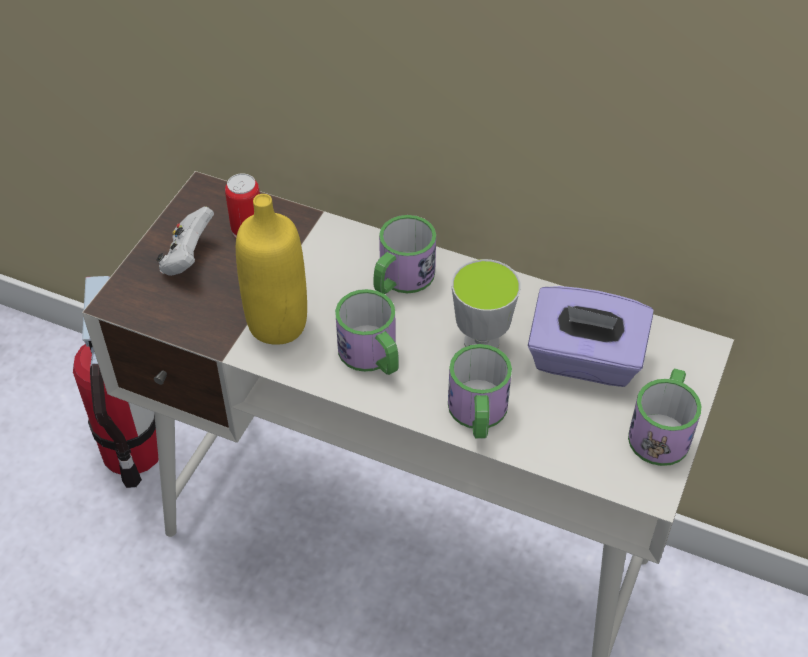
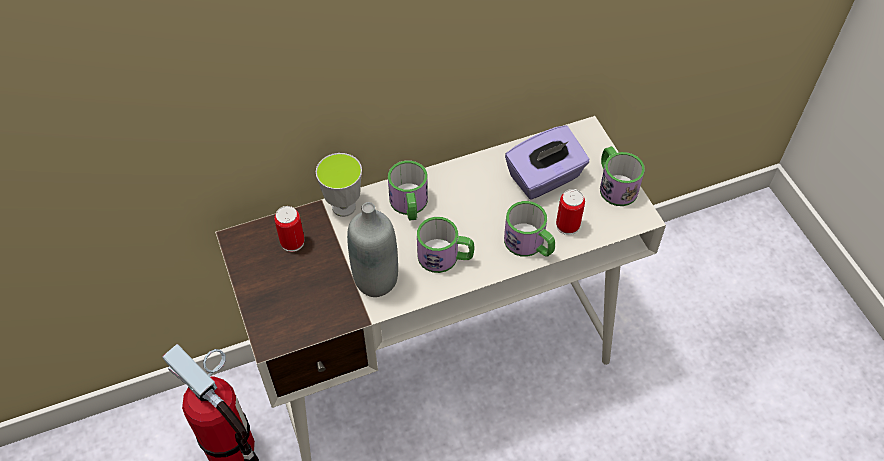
camera: 45 degrees left, 5 degrees up
white game controller [156,206,214,276] -> none
yellow bottle [236,194,307,345] -> grey bottle [347,202,398,297]
cup [452,259,521,348] -> cup moved to [316,153,362,217]
none -> can [556,189,585,235]

